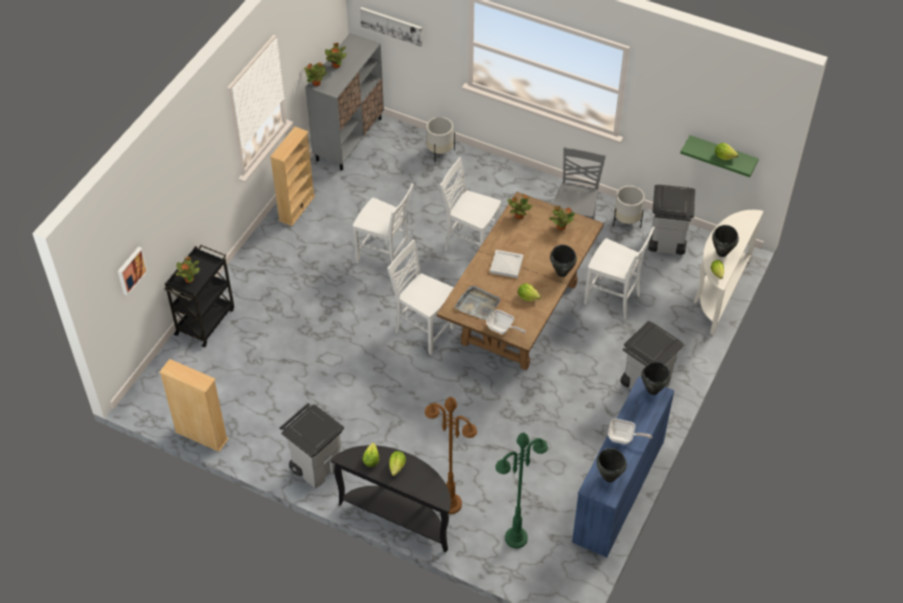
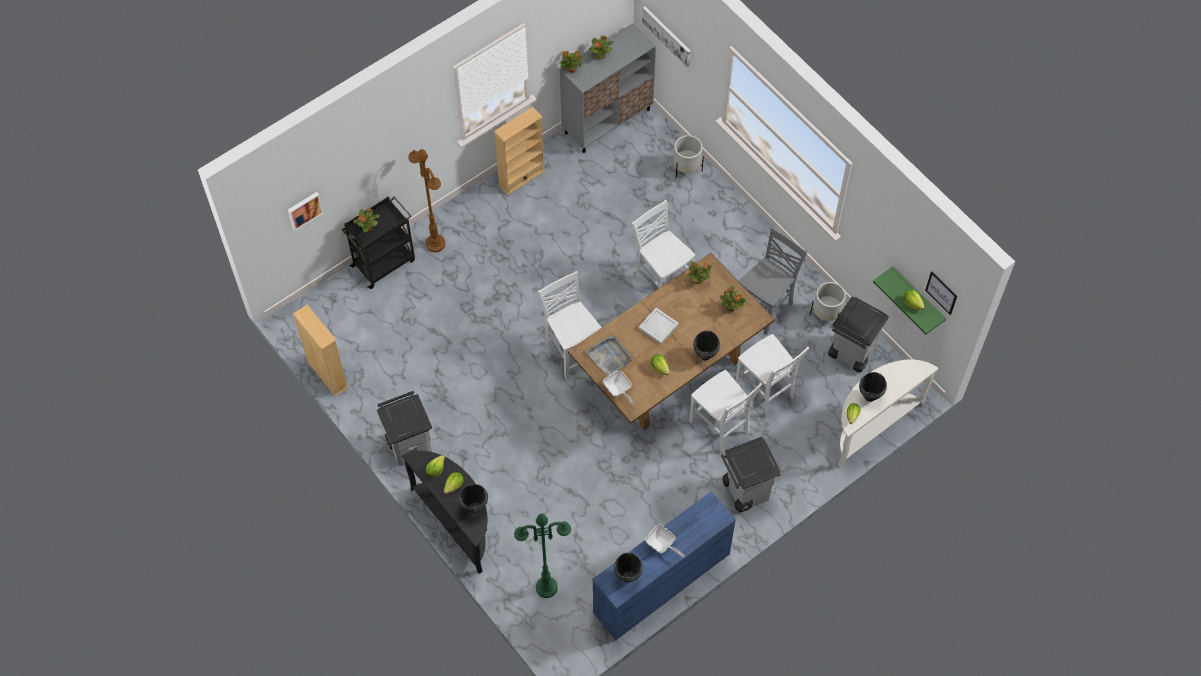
camera: 25 degrees right, 10 degrees up
white chair [353,183,414,274] -> white chair moved to [689,370,762,453]
brown floor lamp [425,397,477,514] -> brown floor lamp moved to [408,149,446,252]
black cooking pot [641,362,670,395] -> black cooking pot moved to [459,484,488,513]
none -> picture [925,271,957,315]

